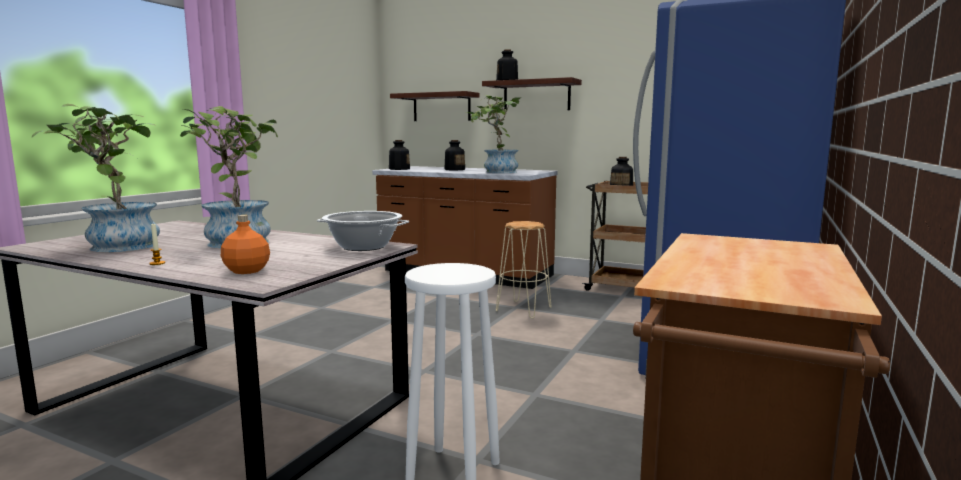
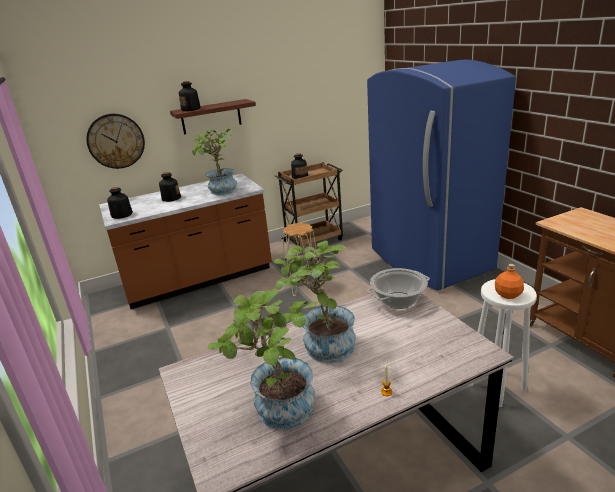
camera: 50 degrees left, 15 degrees up
orange bottle [221,215,270,274] -> orange bottle moved to [495,264,524,299]
shelf [390,91,479,121] -> wall clock [86,114,145,169]

